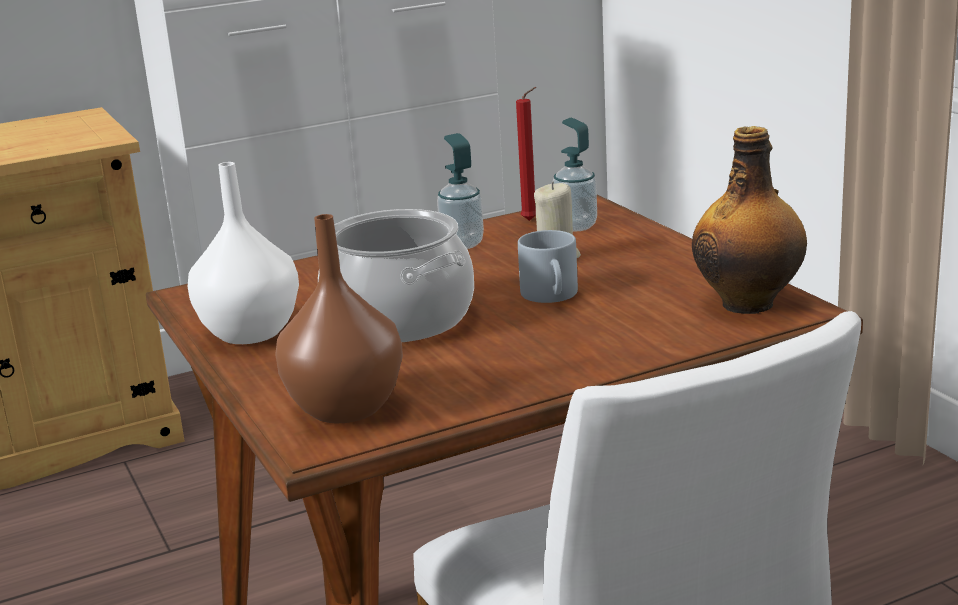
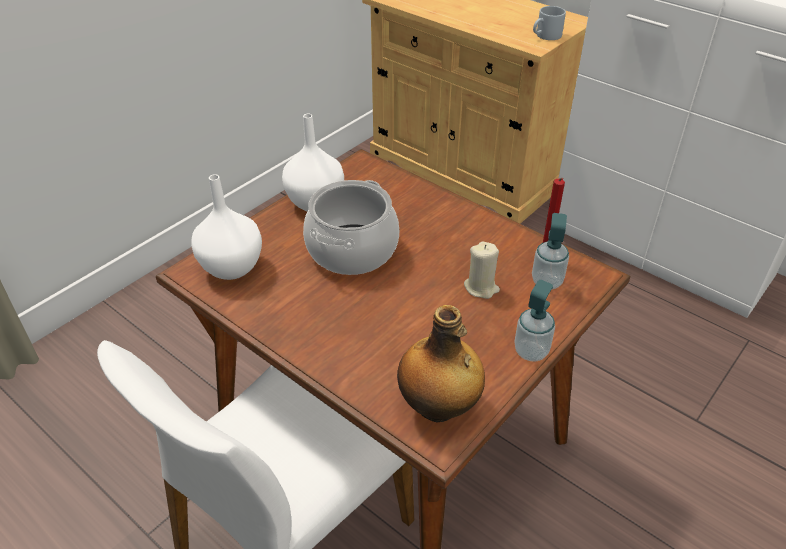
camera: 65 degrees right, 20 degrees up
brown vase [275,214,403,423] -> white vase [191,174,262,280]
soap dispenser [437,133,484,249] -> soap dispenser moved to [514,280,555,361]
grey mug [518,230,578,303] -> grey mug moved to [533,6,566,40]

